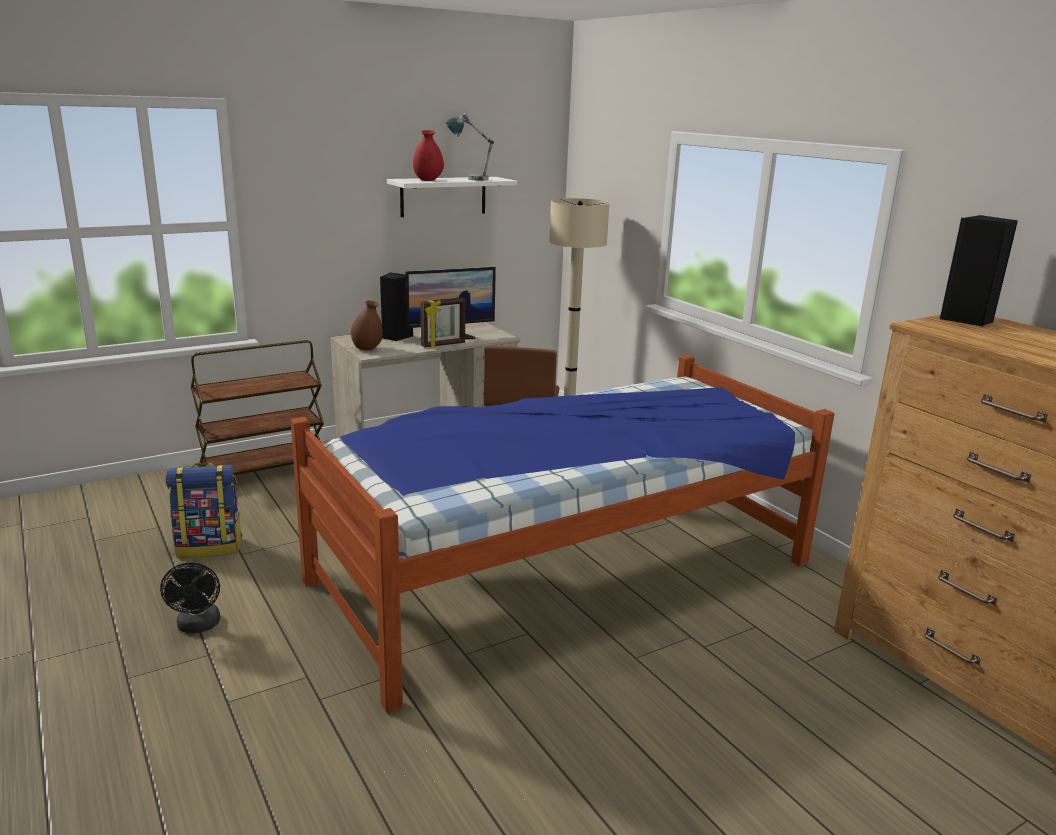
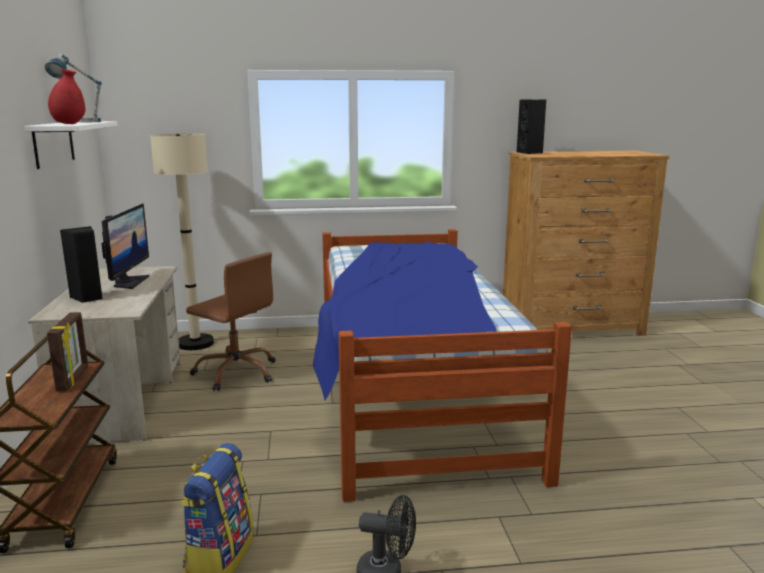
camera: 65 degrees left, 5 degrees down
brown vase [351,301,383,351] -> none
picture frame [421,297,465,348] -> picture frame moved to [47,312,88,391]

